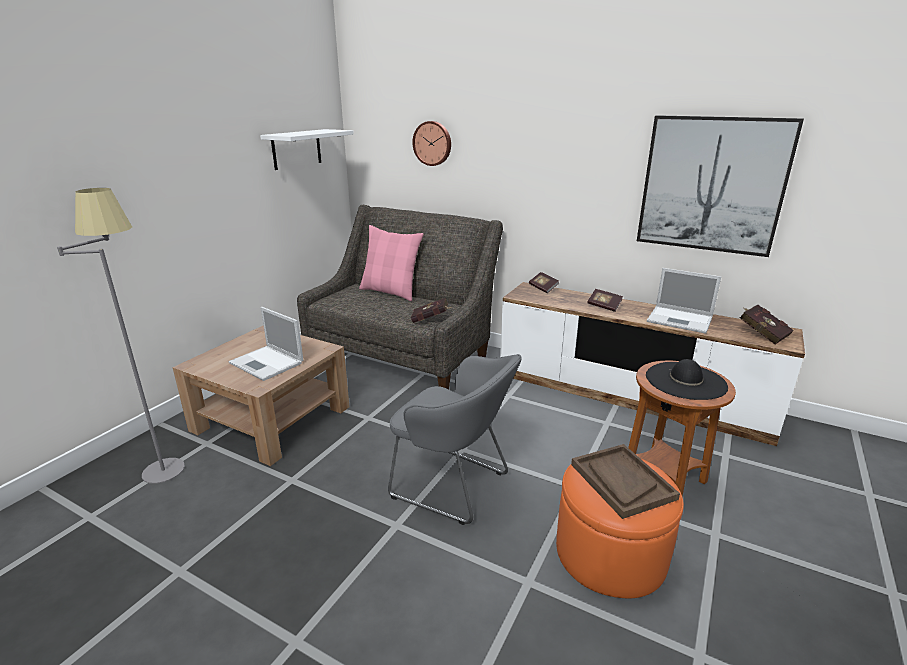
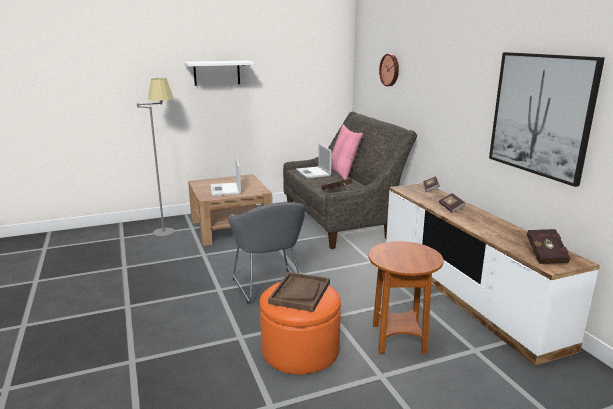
camera: 40 degrees right, 5 degrees down
white shelf [260,129,354,170] -> white shelf moved to [184,61,254,86]
black hat [646,359,728,400] -> none
laptop [647,268,721,334] -> laptop moved to [296,143,332,178]

